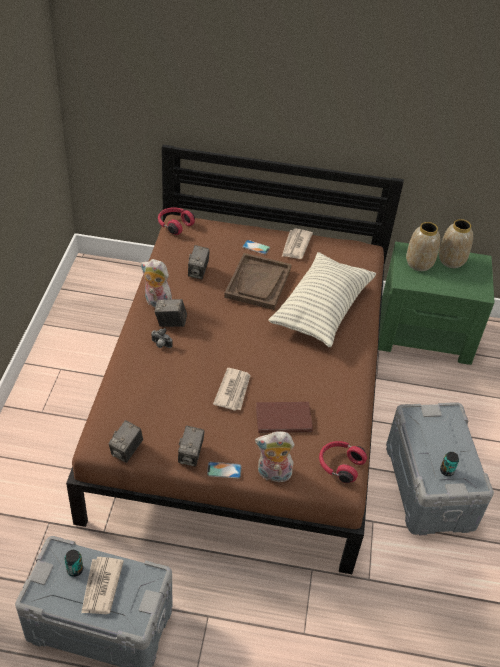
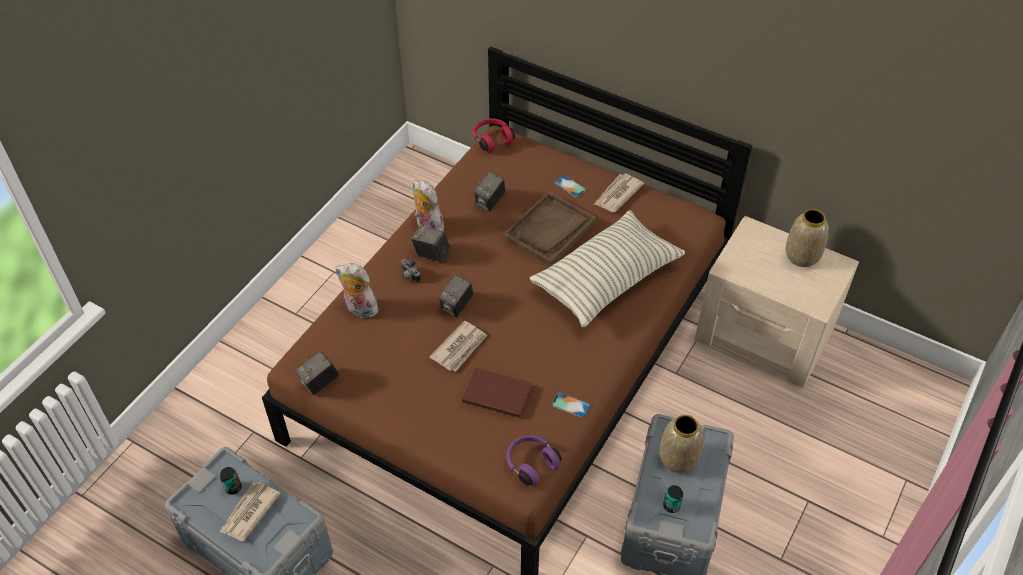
camera: 25 degrees right, 5 degrees up
camera [178,426,204,467] -> camera moved to [439,274,473,317]
phone [207,462,242,479] -> phone moved to [551,392,590,418]
plush toy [255,431,295,482] -> plush toy moved to [335,263,378,318]
red headphones [319,441,367,483] -> purple headphones [506,435,562,486]
green nightstand [378,242,494,365] -> beige nightstand [695,216,859,388]
vase [406,222,440,271] -> vase moved to [659,415,704,473]

